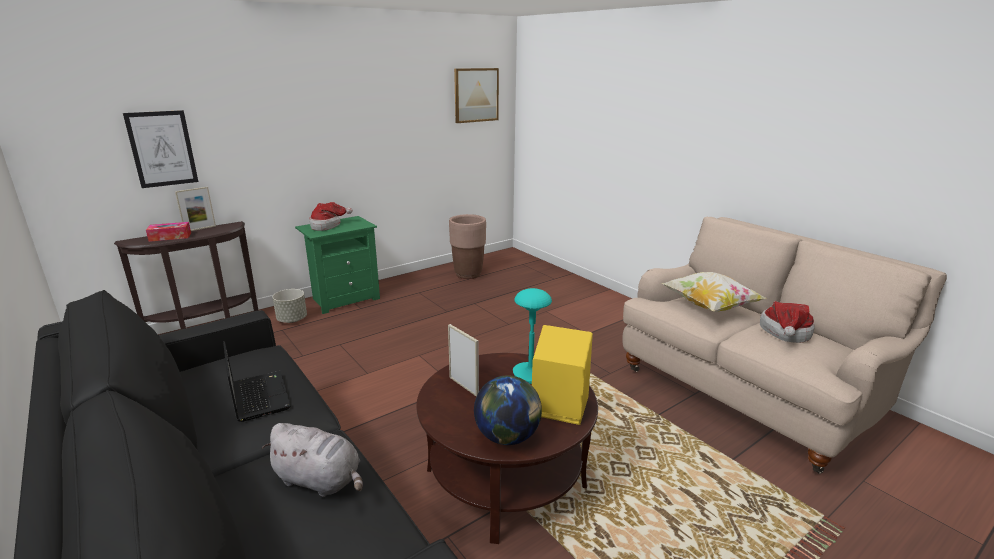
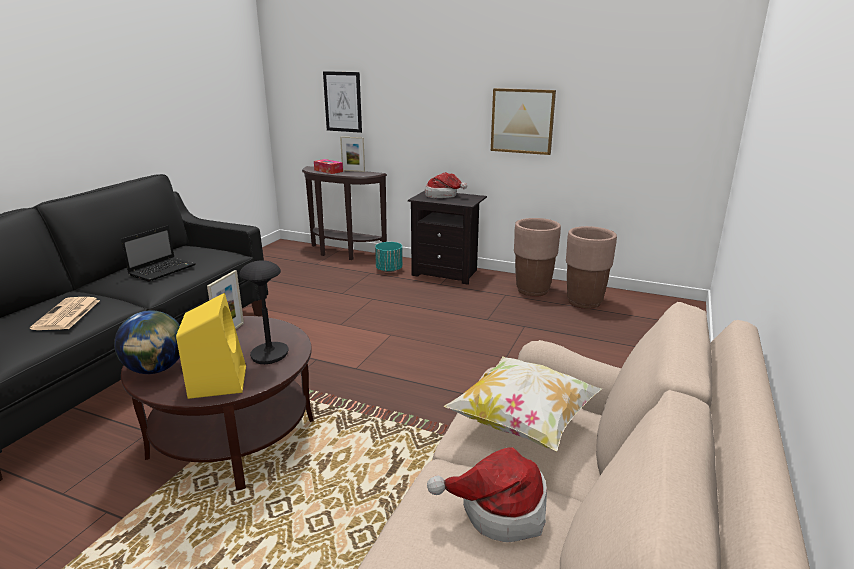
camera: 60 degrees right, 0 degrees up
grey plush toy [262,423,363,497] -> newspaper [30,297,100,330]
grey planter [273,289,307,323] -> turquoise planter [375,242,403,272]
green nightstand [295,216,380,314] -> black nightstand [408,191,487,285]
picture [454,68,499,123] -> picture moved to [491,88,556,155]
turquoise table lamp [513,288,552,384] -> black table lamp [239,260,289,364]
none -> brown planter [514,218,561,297]

